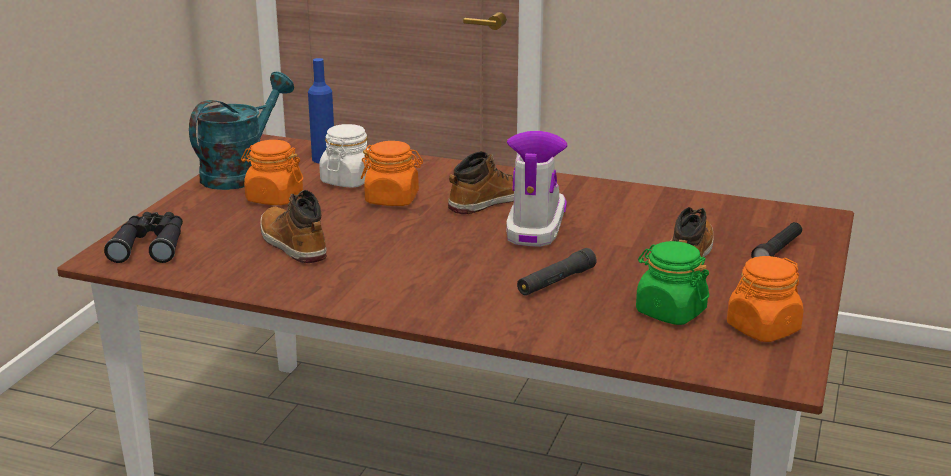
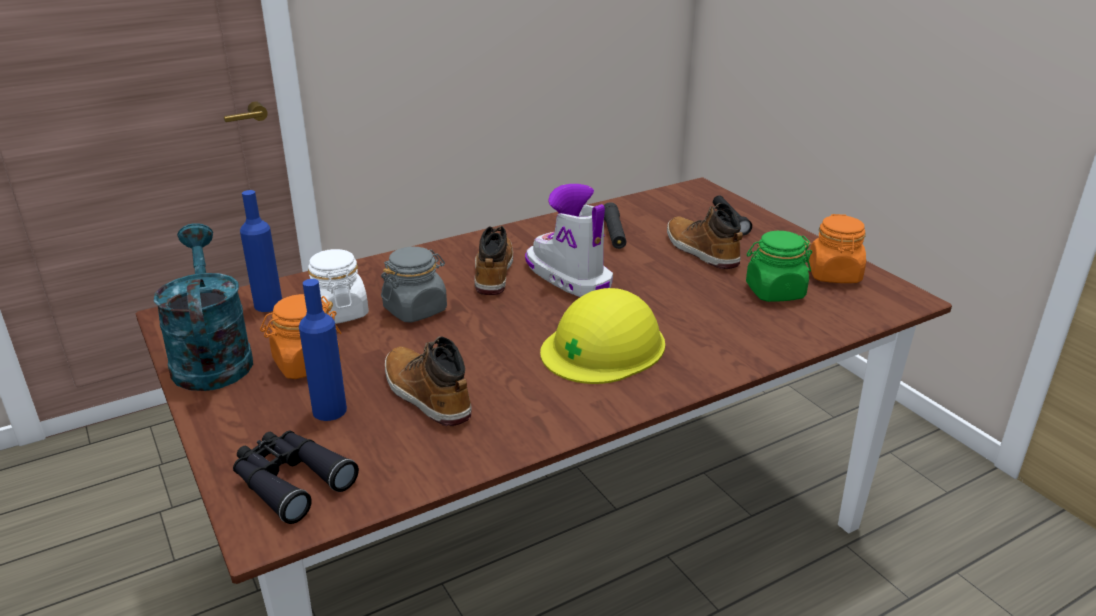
camera: 50 degrees left, 5 degrees up
boot [260,190,327,263] -> boot turned 45 degrees clockwise [385,336,472,426]
orange jar [361,141,423,206] -> grey jar [381,247,447,322]
black flashlight [517,248,597,296] -> black flashlight moved to [604,202,626,249]
none -> blue bottle [299,279,347,421]
none -> yellow hard hat [540,288,665,384]

